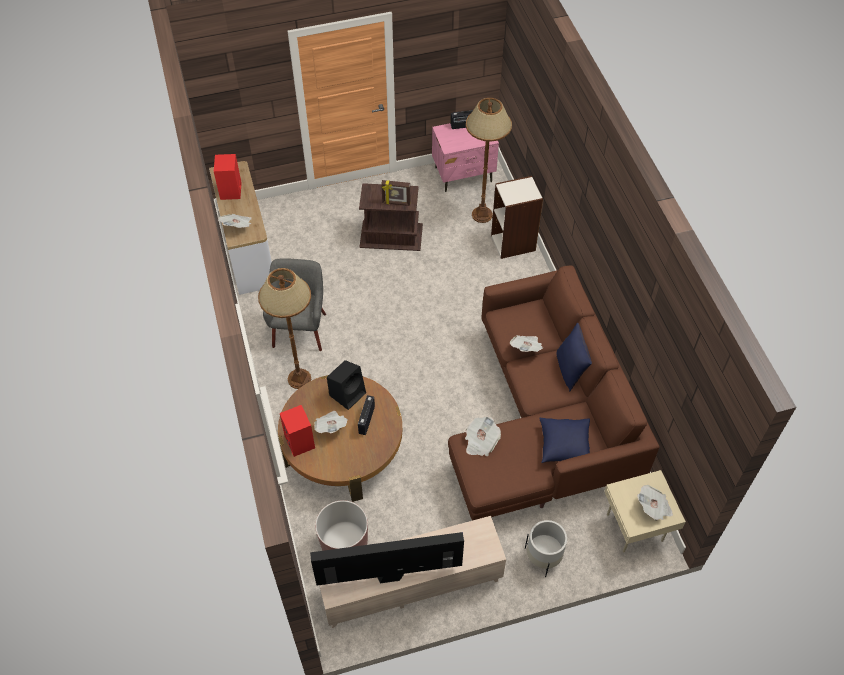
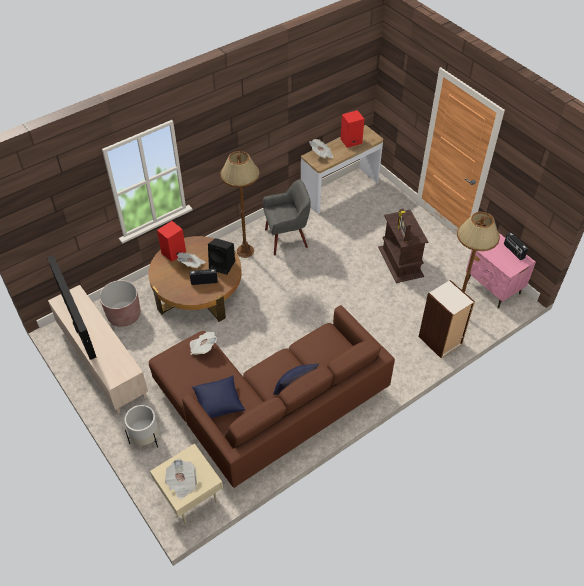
camera: 70 degrees right, 5 degrees down
newspaper [510,335,543,352] -> none

